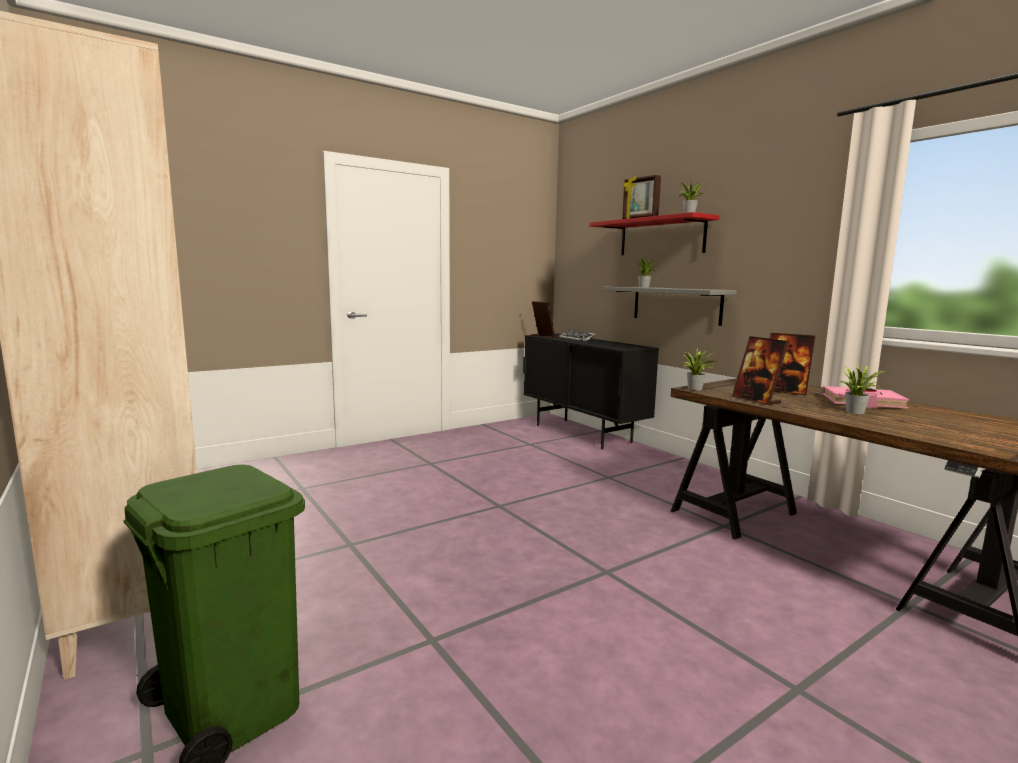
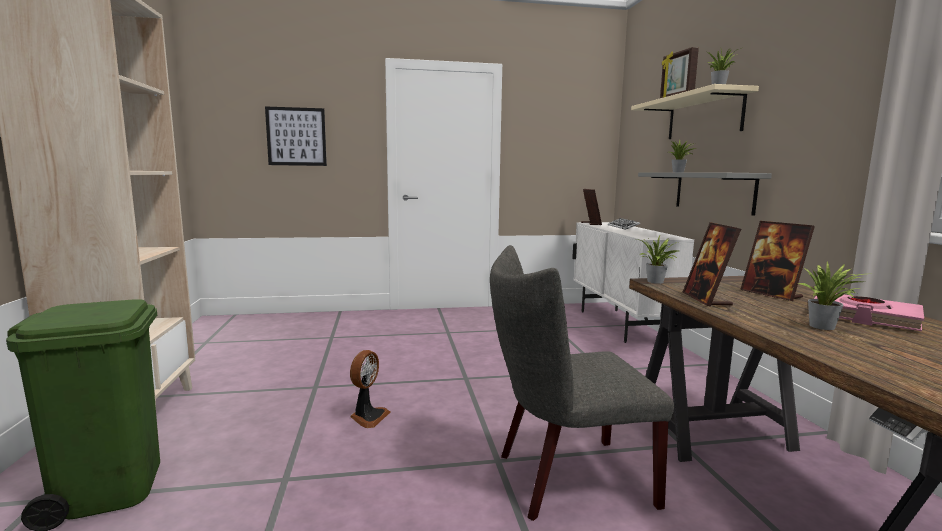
camera: 25 degrees right, 0 degrees up
black cabinet [523,334,659,450] -> white cabinet [572,222,694,343]
red shelf [590,212,719,255] -> beige shelf [631,84,759,139]
none -> picture [265,106,327,166]
none -> fan [350,350,390,428]
none -> grey chair [490,245,674,521]

